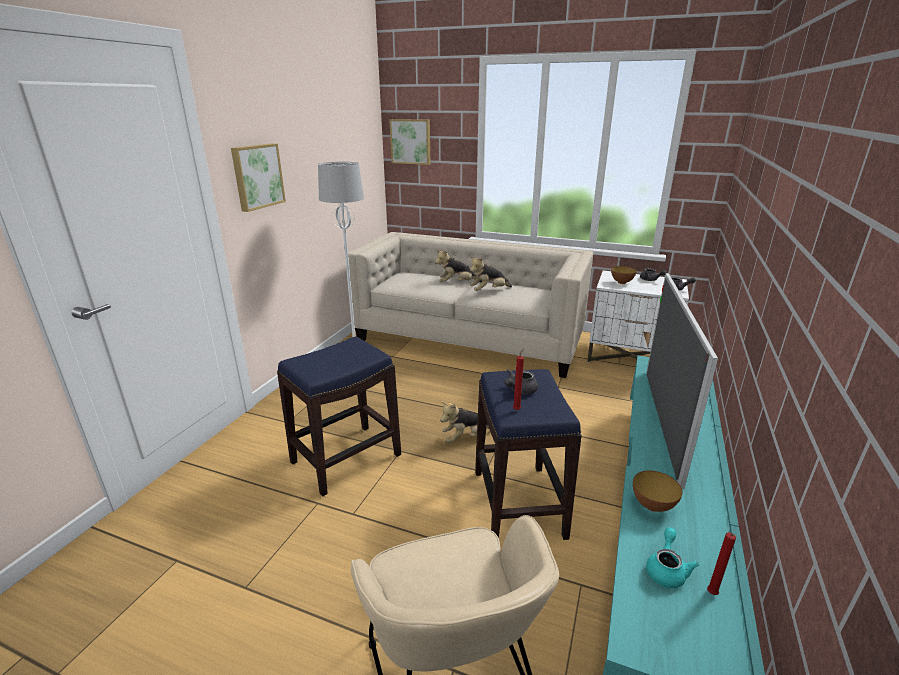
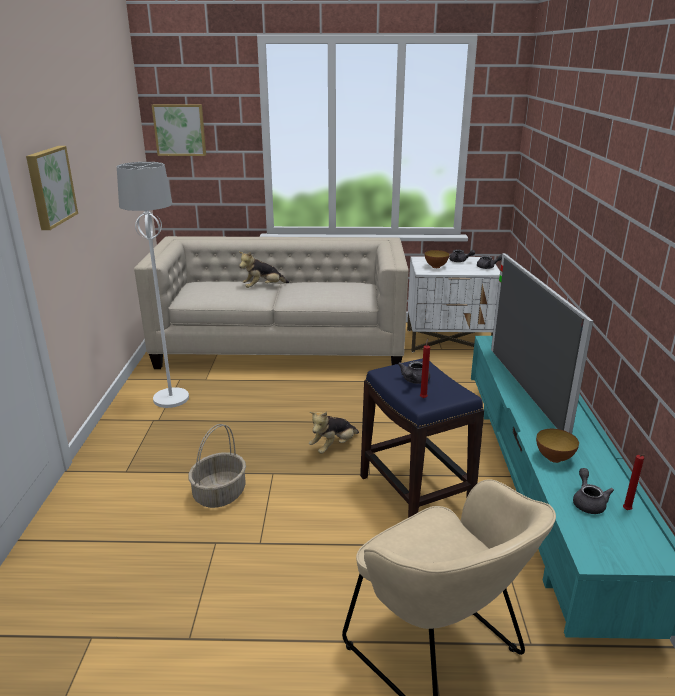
camera: 20 degrees left, 0 degrees up
stool [277,337,401,497] -> basket [188,424,246,508]
plush toy [470,256,512,291] -> none
turquoise teapot [646,527,699,588] -> grey teapot [573,468,614,514]

